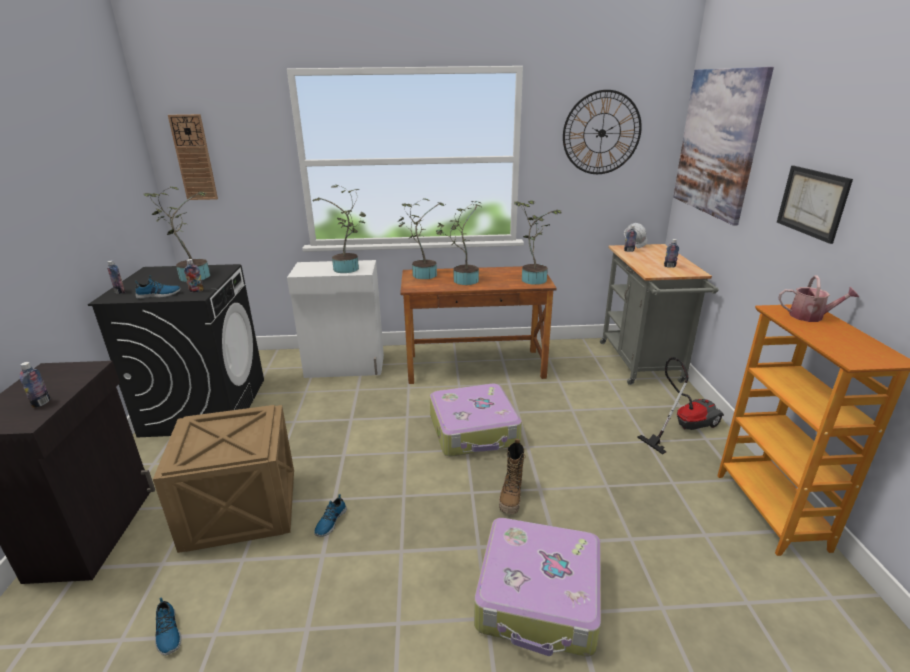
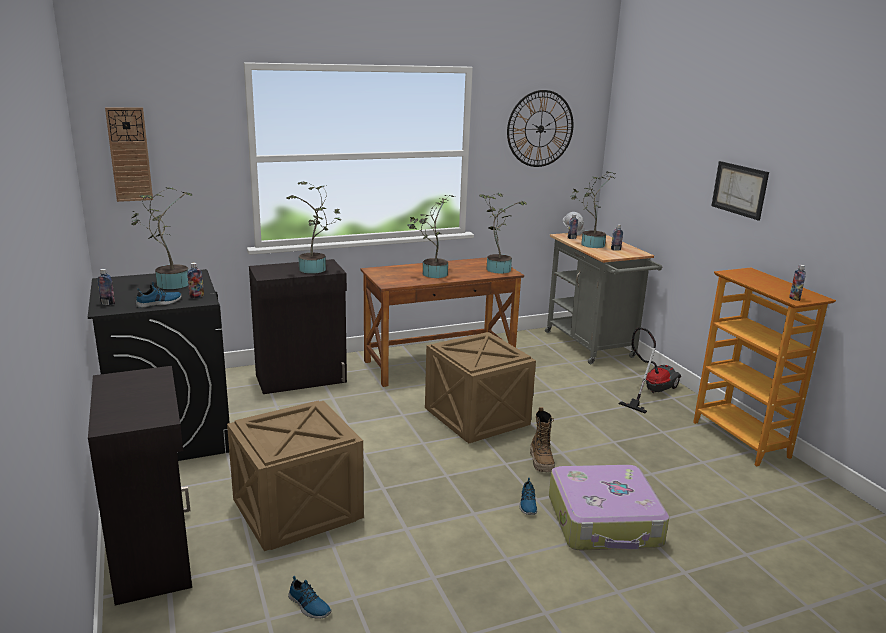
camera: 20 degrees left, 5 degrees down
bottle [20,362,50,408] -> bottle moved to [789,264,806,301]
white cabinet [287,260,384,378] -> black cabinet [249,259,347,394]
shoe [314,494,347,537] -> shoe moved to [519,478,537,515]
potted plant [399,199,445,279] -> potted plant moved to [571,171,615,248]
suitcase [430,384,522,456] -> crate [425,332,536,443]
picture [673,67,774,225] -> none
watering can [778,275,859,322] -> none

